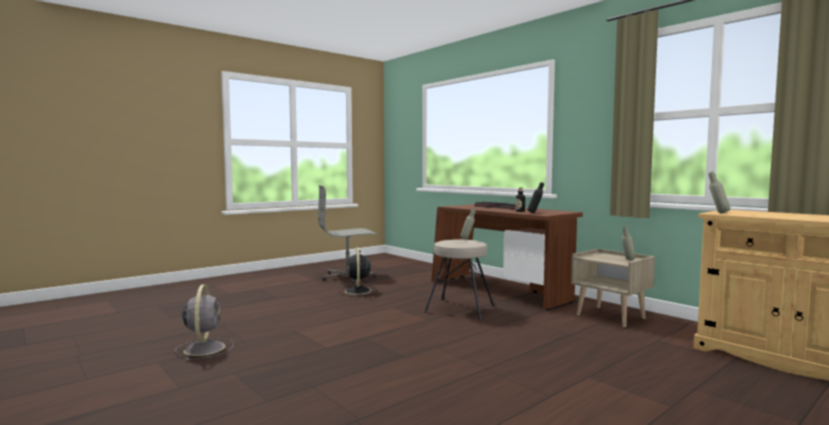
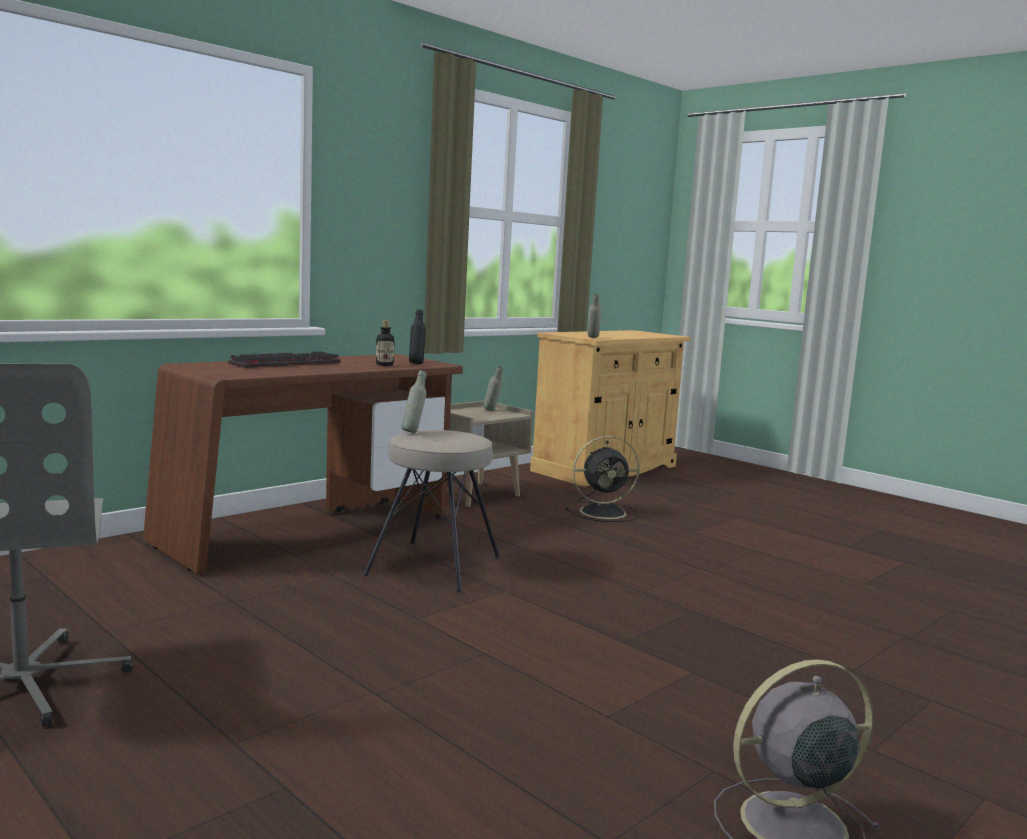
camera: 95 degrees left, 5 degrees up
black fan [339,247,378,296] -> black fan moved to [565,436,640,522]

